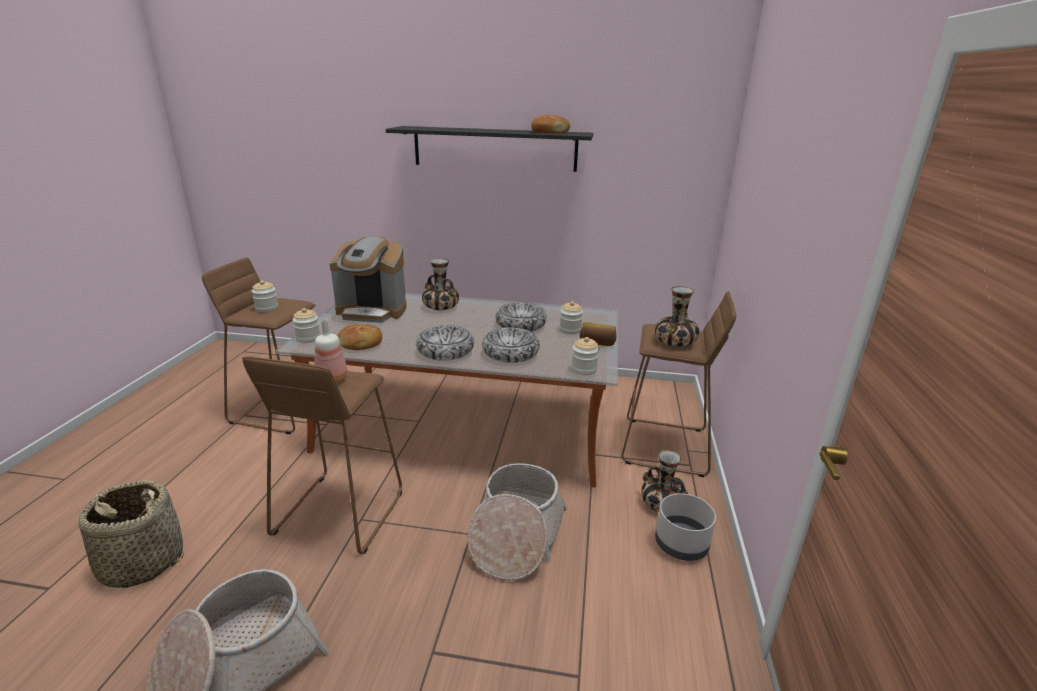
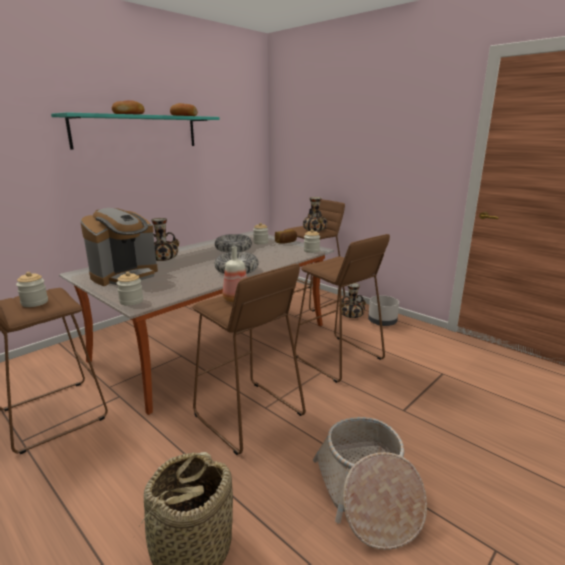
camera: 55 degrees left, 5 degrees down
bread [337,324,382,350] -> bread moved to [112,100,145,115]
black shelf [386,126,593,172] -> turquoise shelf [51,112,220,149]
basket [468,463,567,580] -> brown stool [294,234,390,383]
bowl [482,327,540,363] -> none

